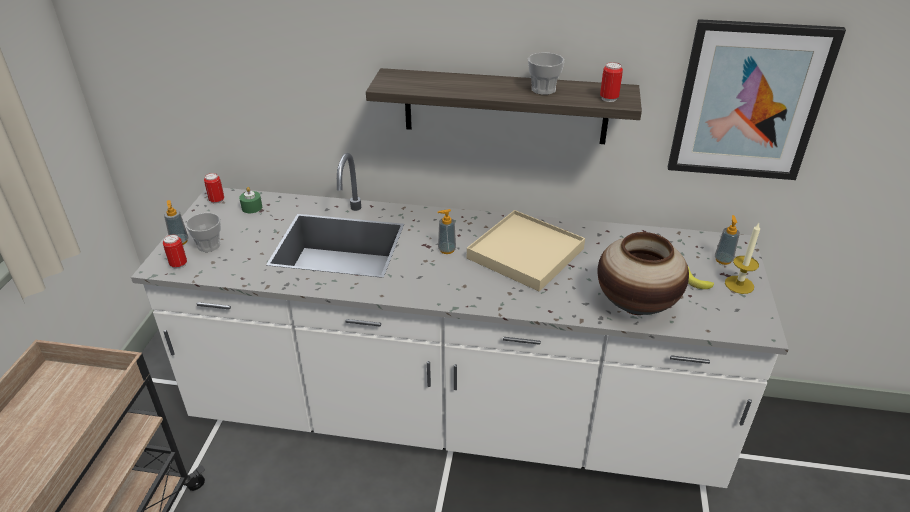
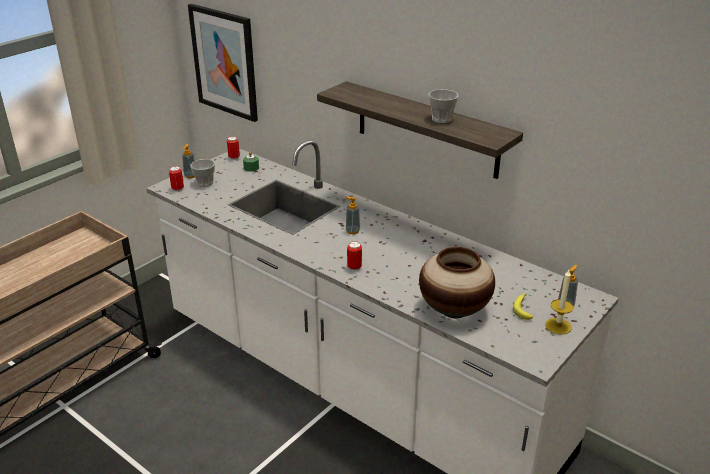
camera: 30 degrees right, 5 degrees down
beige tray [467,210,585,292] -> none
can [600,62,623,102] -> can moved to [347,241,362,271]
picture [668,19,846,180] -> picture moved to [188,4,258,122]

